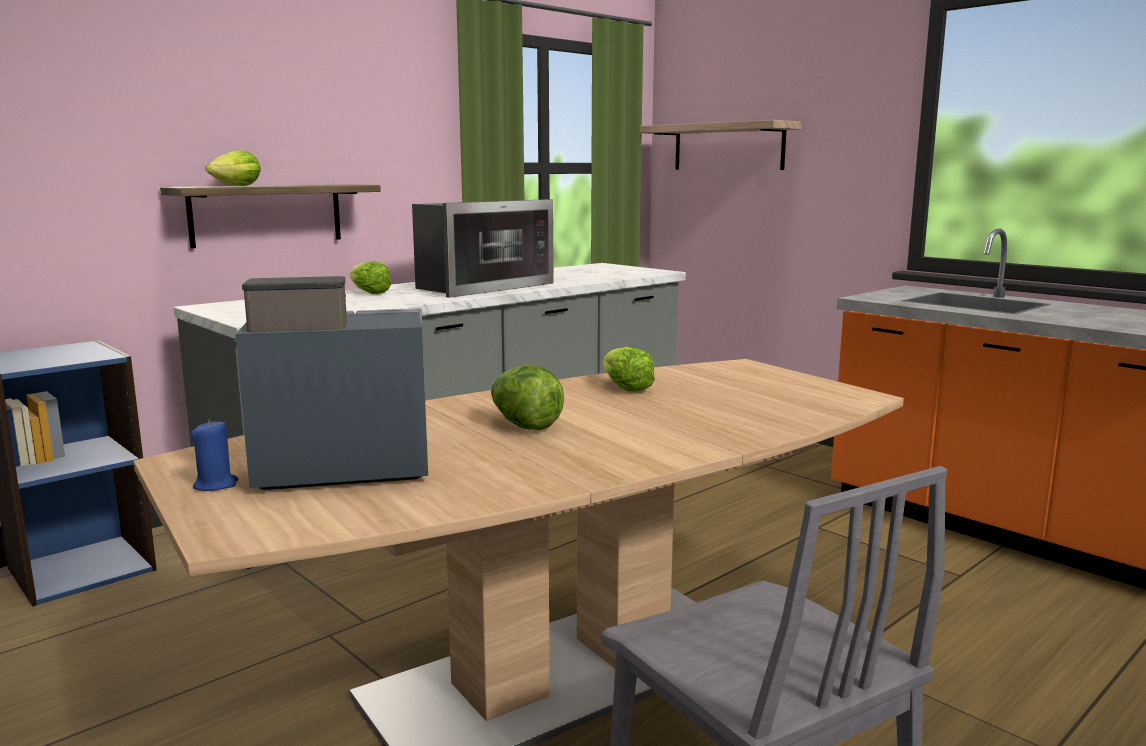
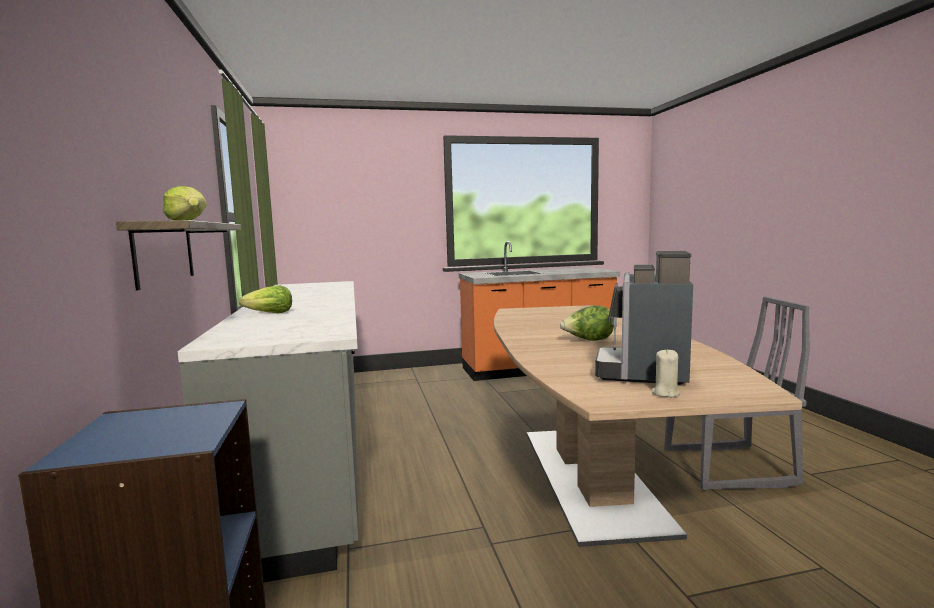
camera: 60 degrees left, 5 degrees down
blue candle [191,420,239,491] -> beige candle [652,349,680,397]
microwave [412,199,553,298] -> none
lettuce [603,347,655,392] -> none
shelf [640,120,802,170] -> none

